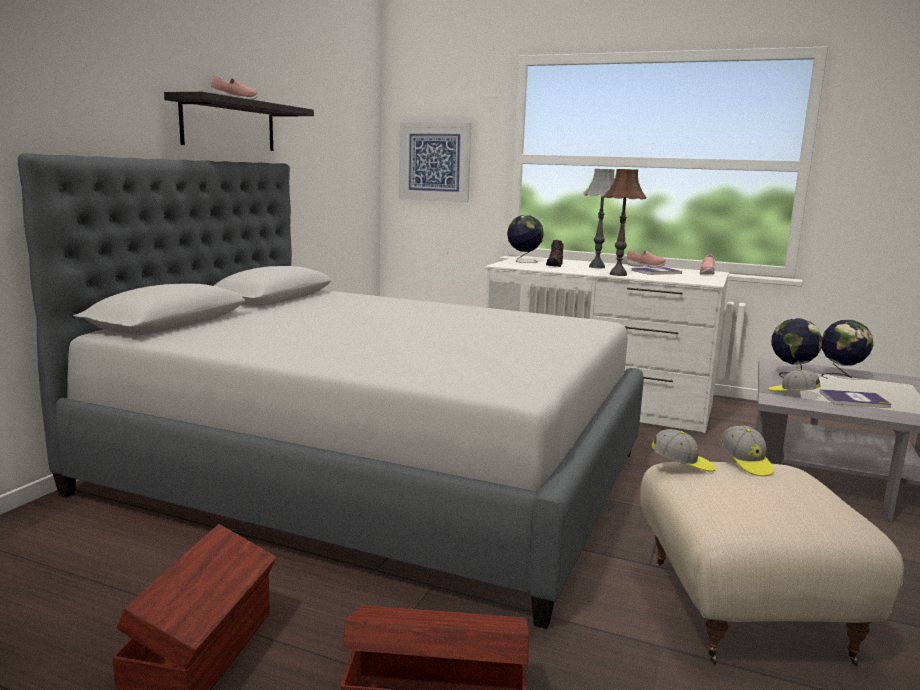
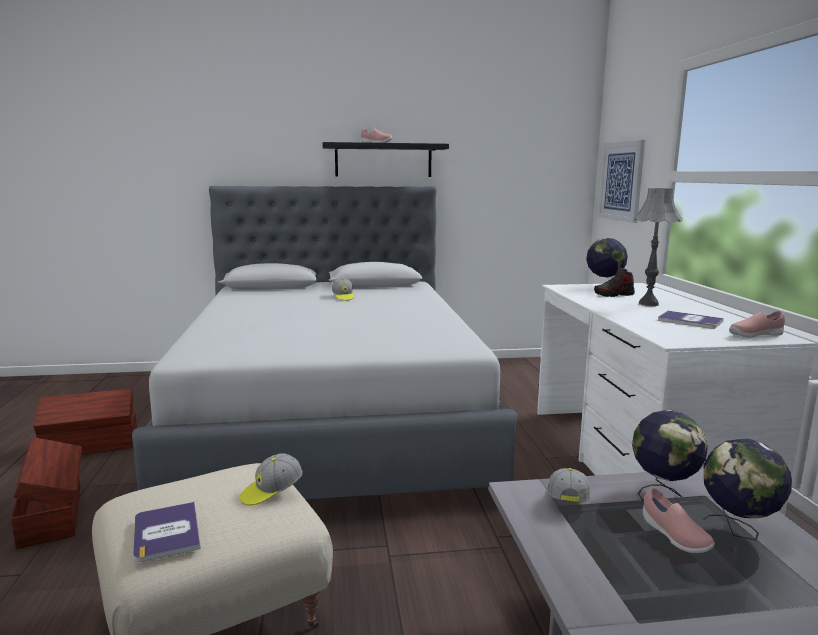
camera: 60 degrees right, 0 degrees up
brown table lamp [604,169,646,276] -> none
pink shoe [627,249,666,267] -> pink shoe moved to [643,488,715,553]
cap [652,429,716,472] -> cap moved to [332,278,354,301]
book [819,389,891,408] -> book moved to [134,502,201,562]

